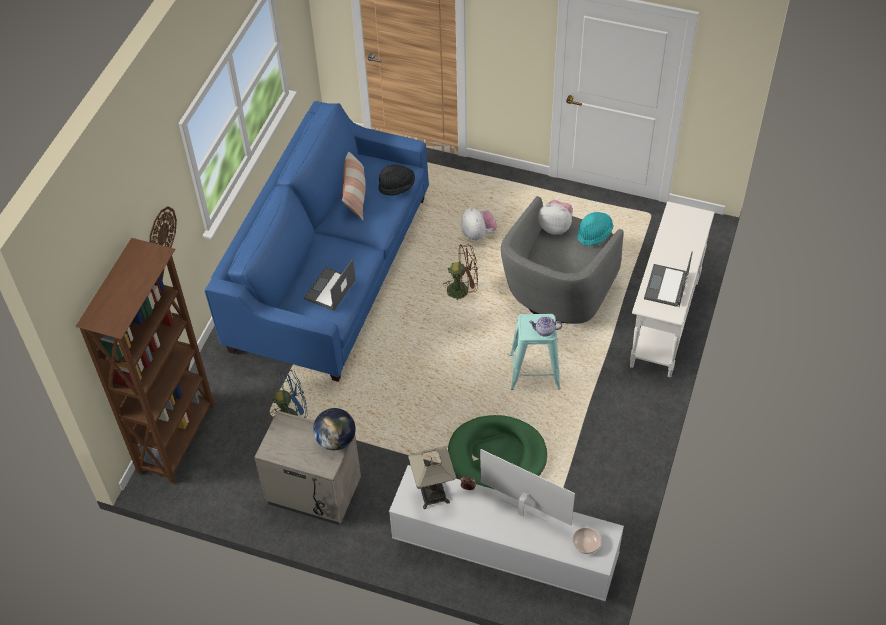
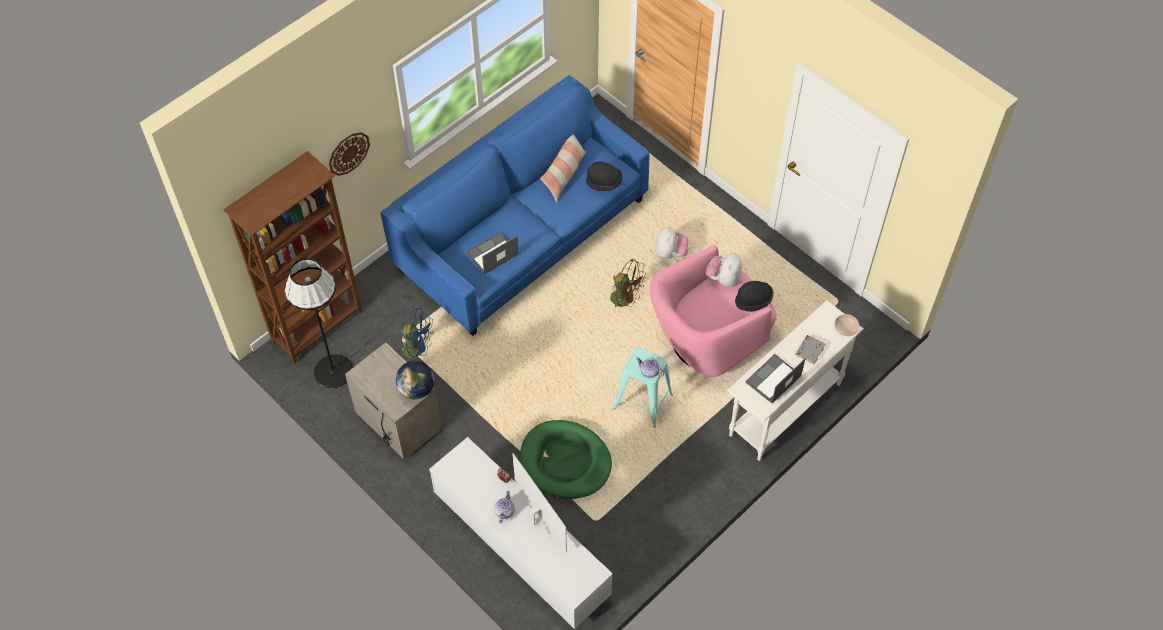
camera: 25 degrees right, 5 degrees up
table lamp [408,446,456,509] -> none
grey armchair [501,196,623,324] -> pink armchair [649,245,777,377]
plush toy [538,200,573,234] -> plush toy turned 120 degrees counterclockwise [706,253,742,287]
bowl [572,528,601,554] -> bowl moved to [835,314,859,336]
turquoise hat [577,212,613,246] -> black hat [735,281,773,312]
none -> black floor lamp [285,258,353,389]
none -> teapot [494,491,515,523]
none -> grey book [795,335,826,364]

